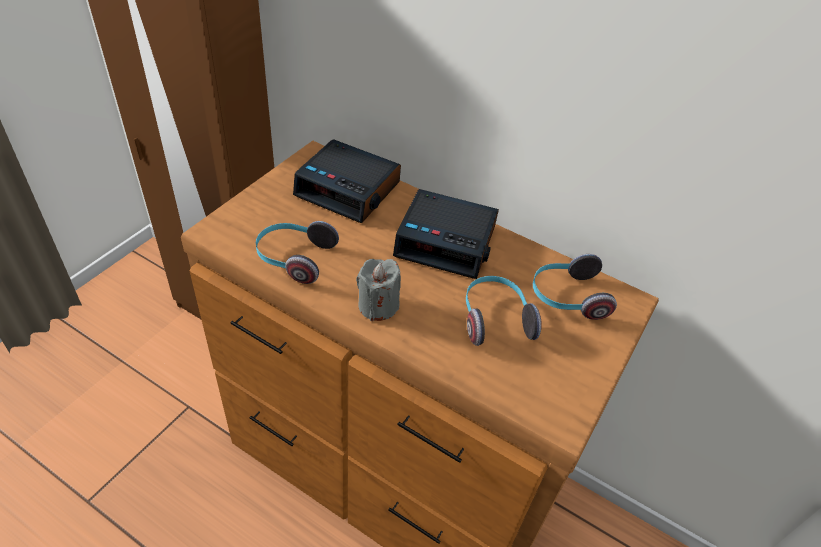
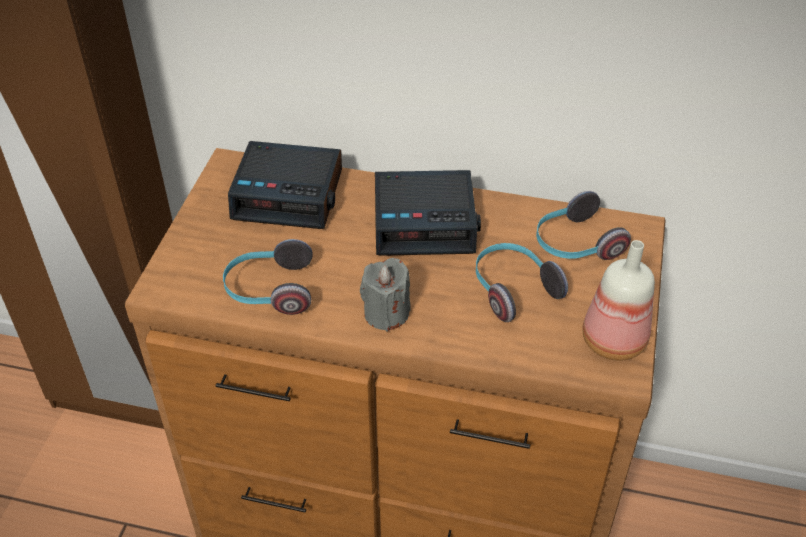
camera: 15 degrees left, 0 degrees up
none -> bottle [582,240,655,361]

